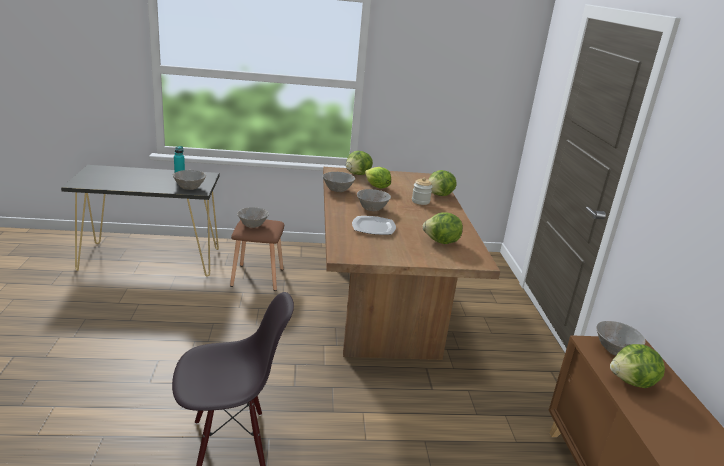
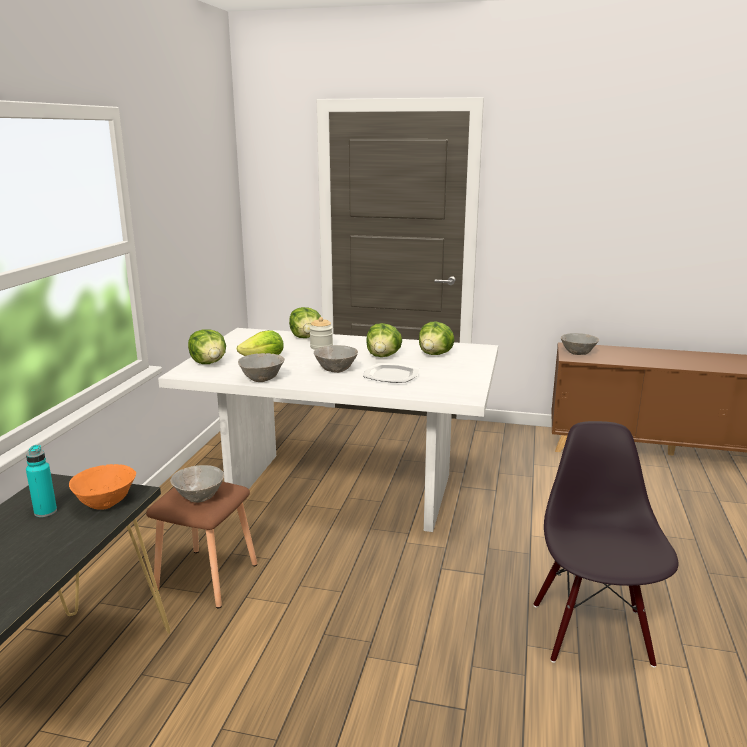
camera: 70 degrees left, 5 degrees down
grey bowl [173,170,206,190] -> orange bowl [69,464,136,510]
brown dining table [323,167,500,360] -> white dining table [158,328,498,532]
lettuce [610,344,665,388] -> lettuce moved to [366,323,402,357]

